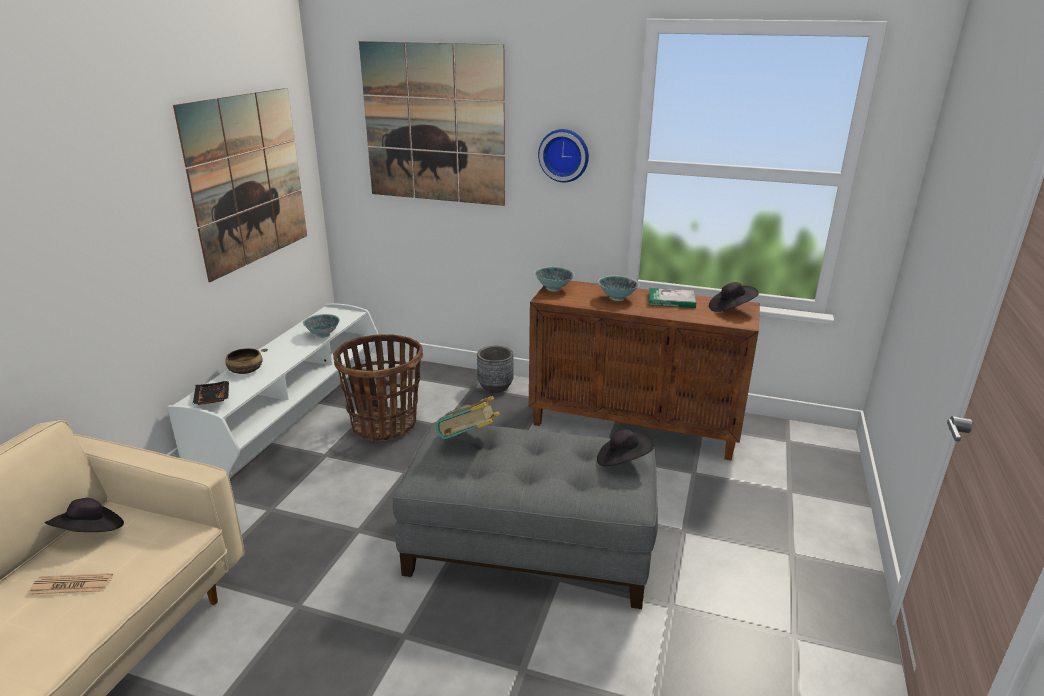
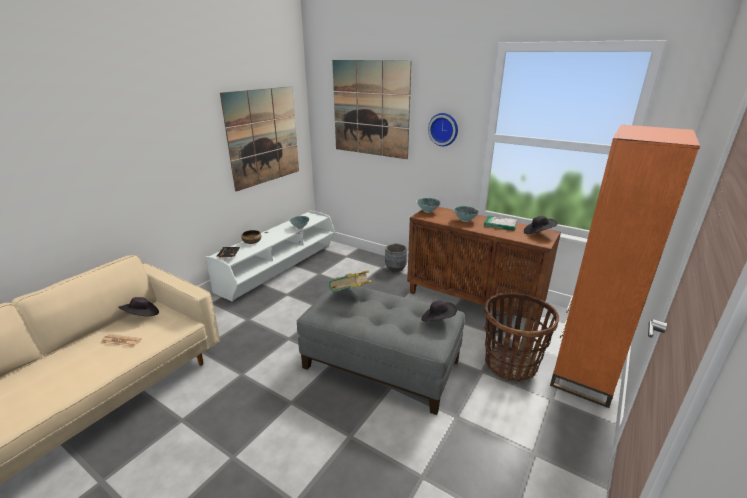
camera: 15 degrees right, 0 degrees up
basket [333,334,423,442] -> basket moved to [484,293,559,382]
none -> orange bookcase [550,124,700,408]

